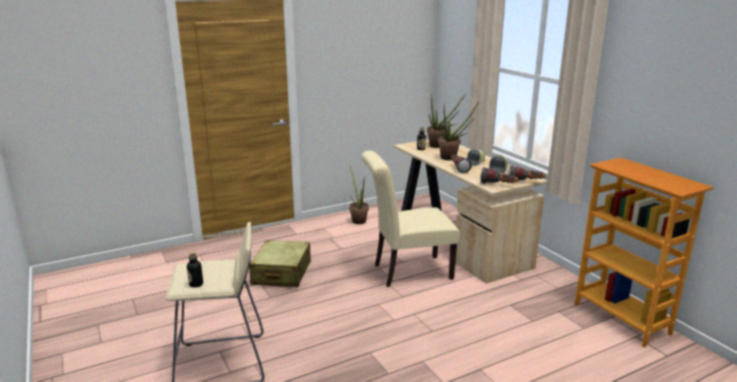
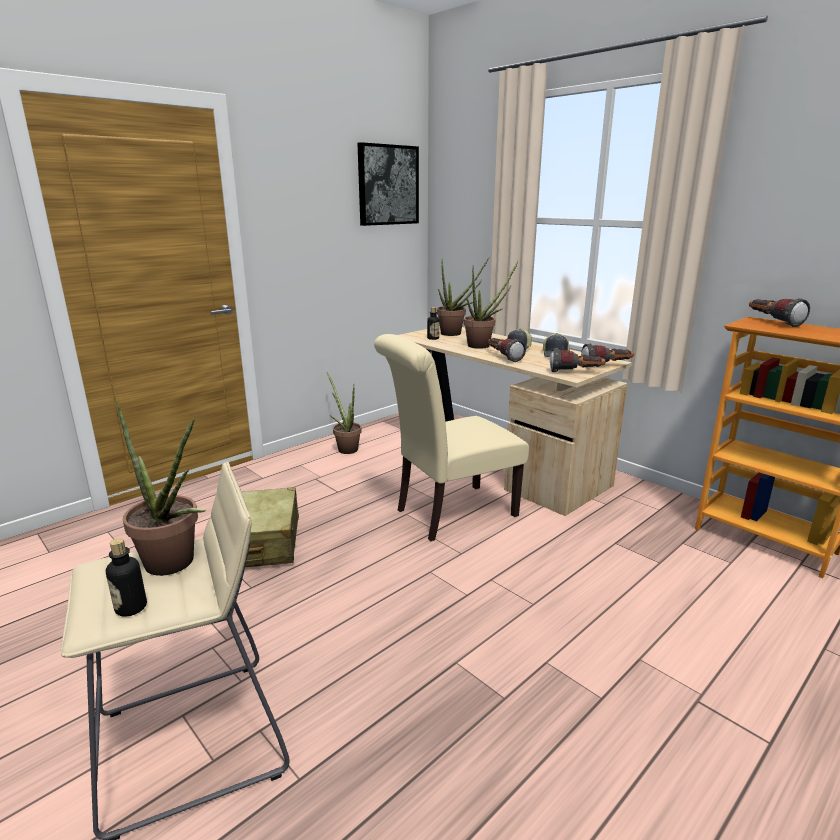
camera: 15 degrees left, 0 degrees up
none -> potted plant [116,402,206,576]
none -> picture [357,142,419,226]
none -> flashlight [749,298,810,327]

